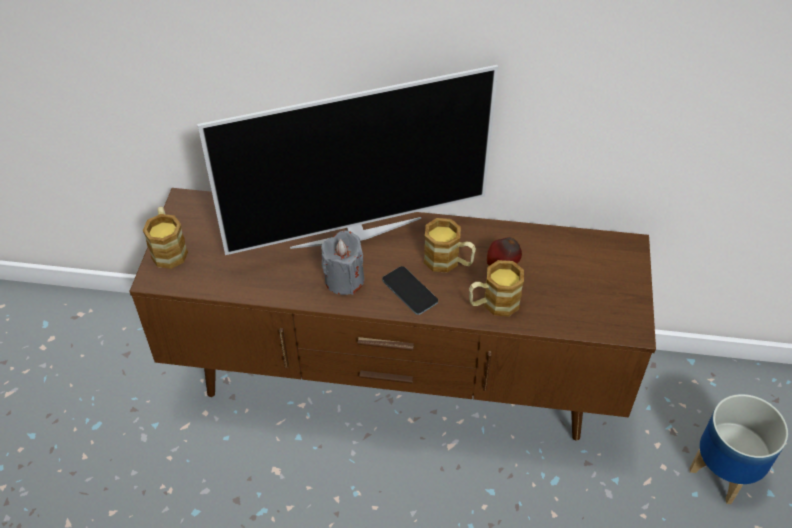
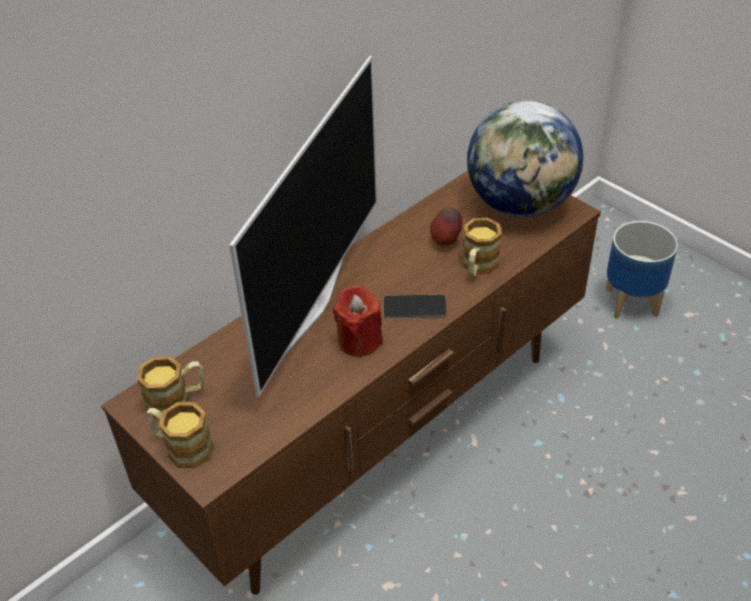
camera: 50 degrees left, 5 degrees down
grey candle [321,231,364,295] -> red candle [333,285,383,357]
mug [424,218,476,272] -> mug moved to [137,356,204,420]
none -> globe [467,100,583,217]

